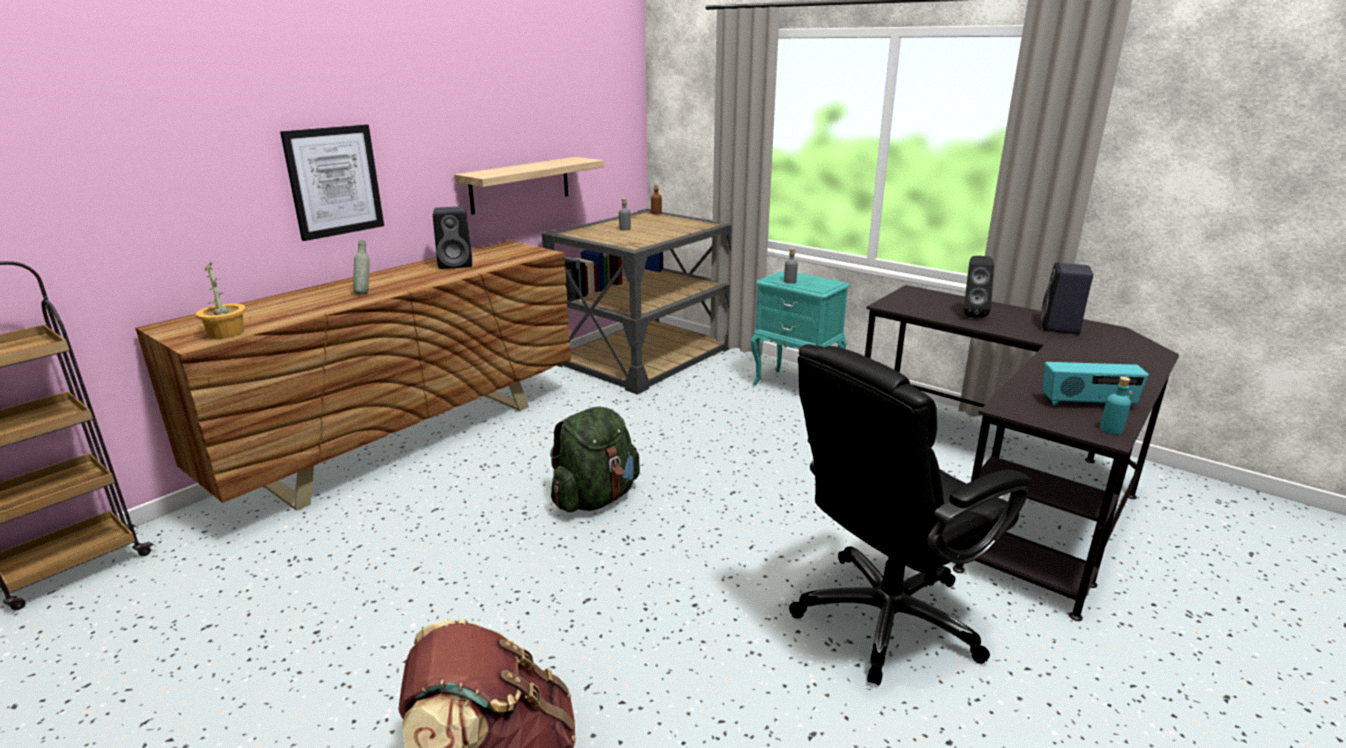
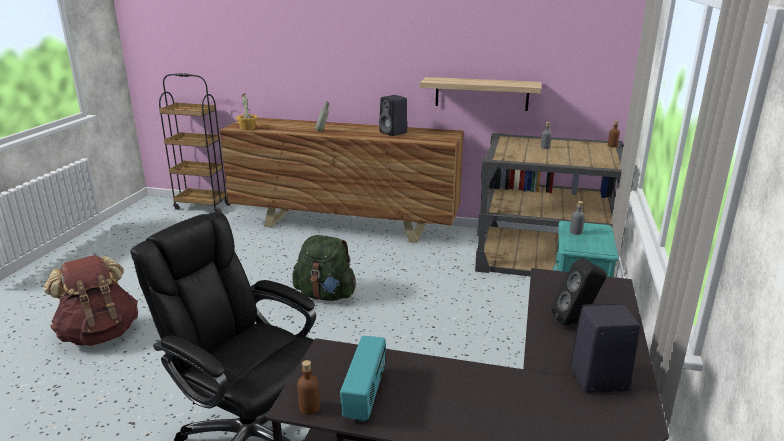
camera: 65 degrees right, 0 degrees up
picture [280,124,384,241] -> none
radio [1042,362,1149,406] -> radio turned 150 degrees counterclockwise [340,335,386,422]
turquoise bottle [1100,377,1131,434] -> brown bottle [297,360,320,415]

